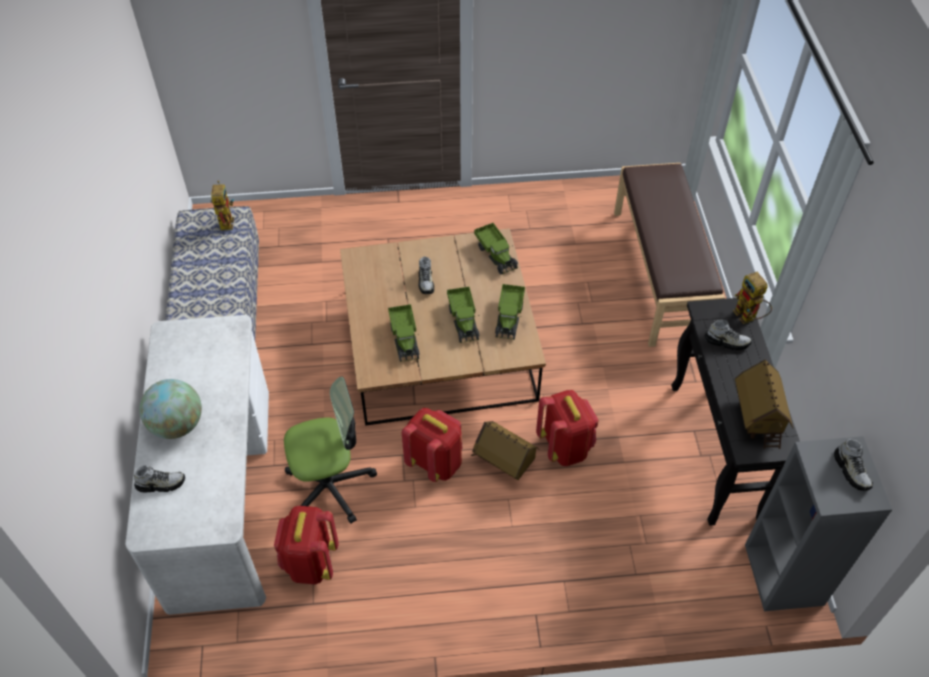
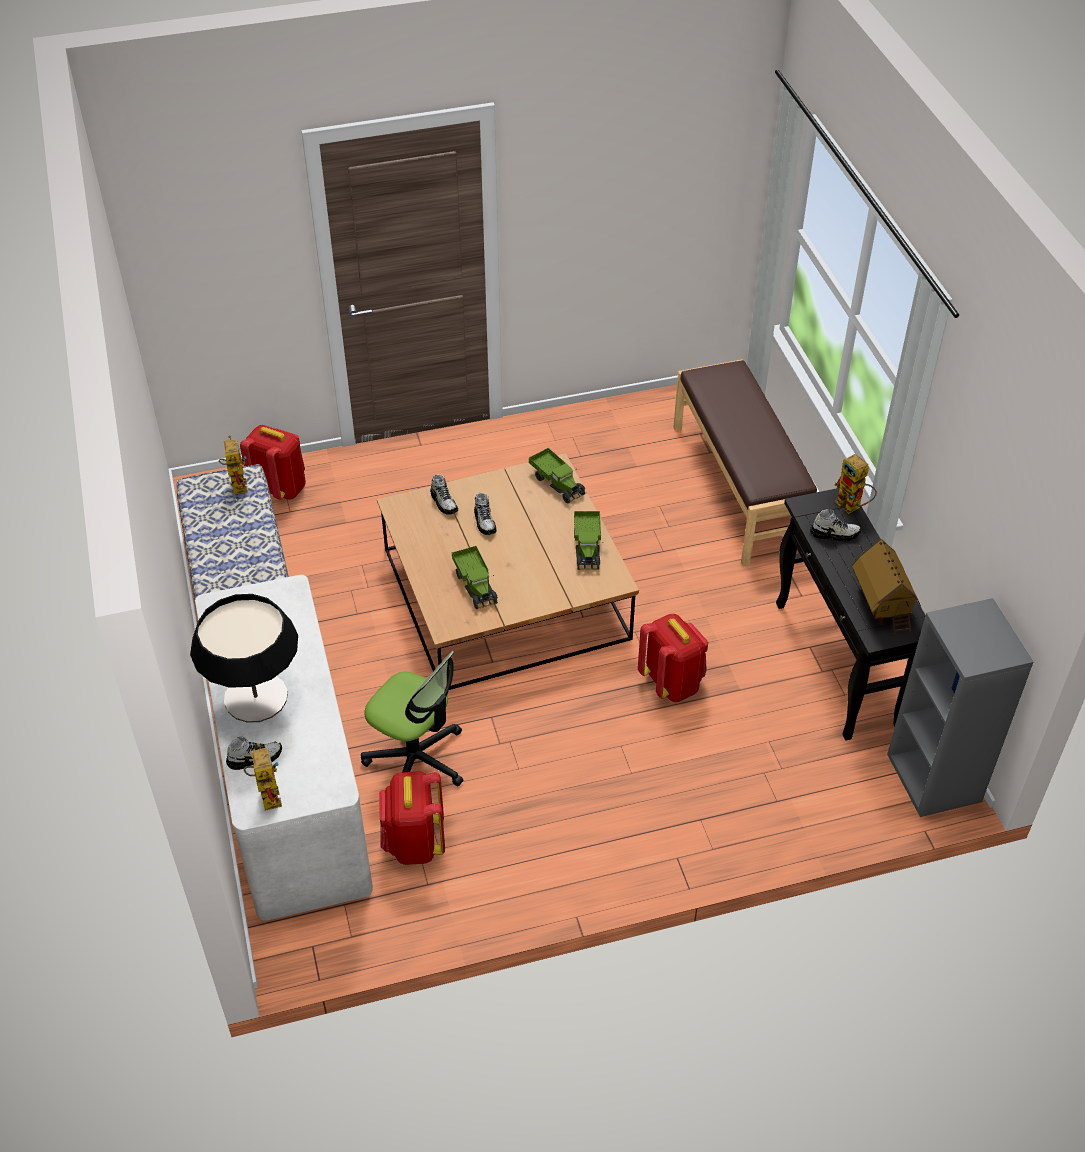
camera: 10 degrees left, 5 degrees down
globe [139,379,202,439] -> table lamp [190,594,298,723]
office chair [284,377,377,524] -> office chair turned 60 degrees clockwise [361,651,464,786]
red backpack [402,408,463,482] -> red backpack moved to [240,425,306,500]
toy truck [447,287,479,343] -> none
toy house [471,421,539,480] -> none
shoe [834,439,873,491] -> shoe moved to [430,475,458,515]
none -> toy robot [244,743,282,811]

